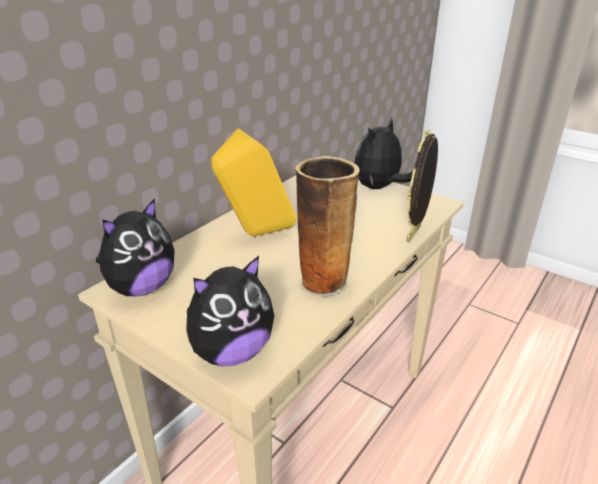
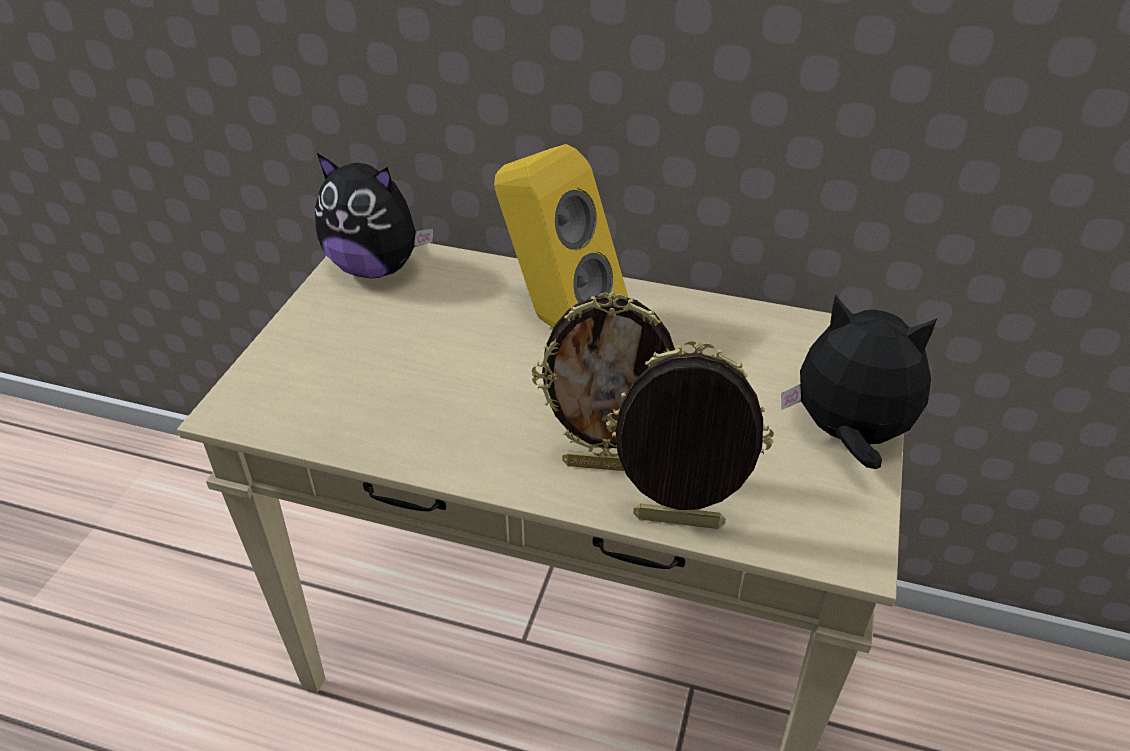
camera: 70 degrees right, 10 degrees up
plush toy [186,256,274,367] -> none
vase [295,156,360,297] -> none
none -> picture frame [532,291,675,471]

